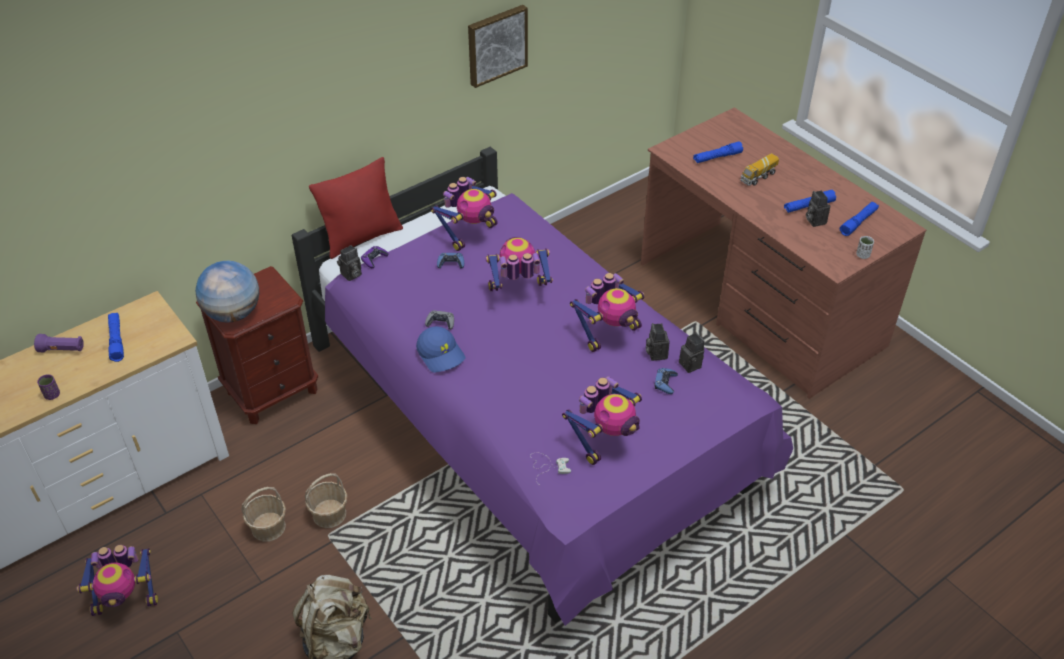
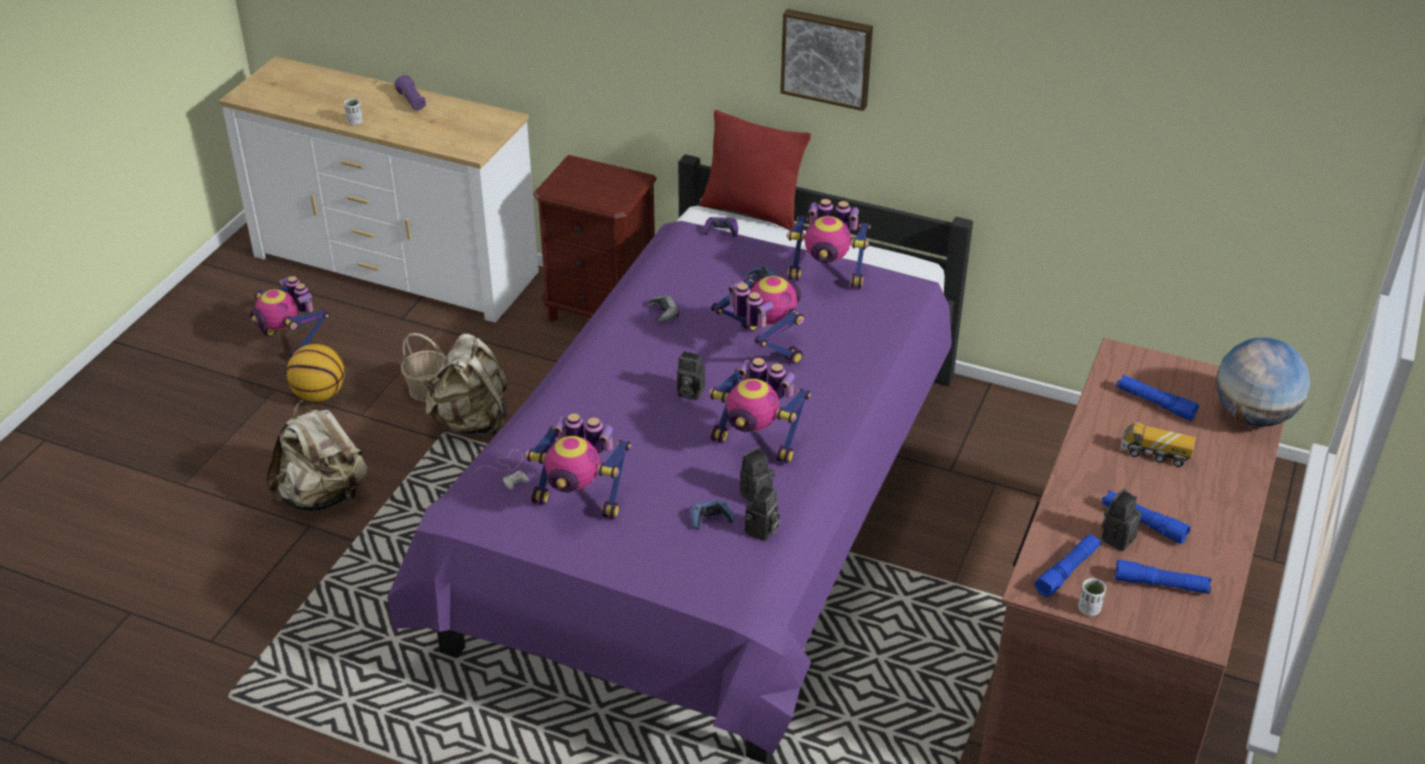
camera: 60 degrees right, 5 degrees down
purple cup [37,374,60,400] -> white cup [344,98,363,125]
blue flashlight [108,312,124,362] -> blue flashlight moved to [1035,534,1101,597]
globe [195,261,259,323] -> globe moved to [1216,338,1310,427]
basket [305,473,347,528] -> beige backpack [424,334,508,436]
camera [337,245,362,281] -> camera moved to [677,351,705,400]
blue cap [416,326,465,373] -> none
picture [468,5,528,88] -> picture moved to [780,9,873,111]
none -> basketball [287,344,345,402]

